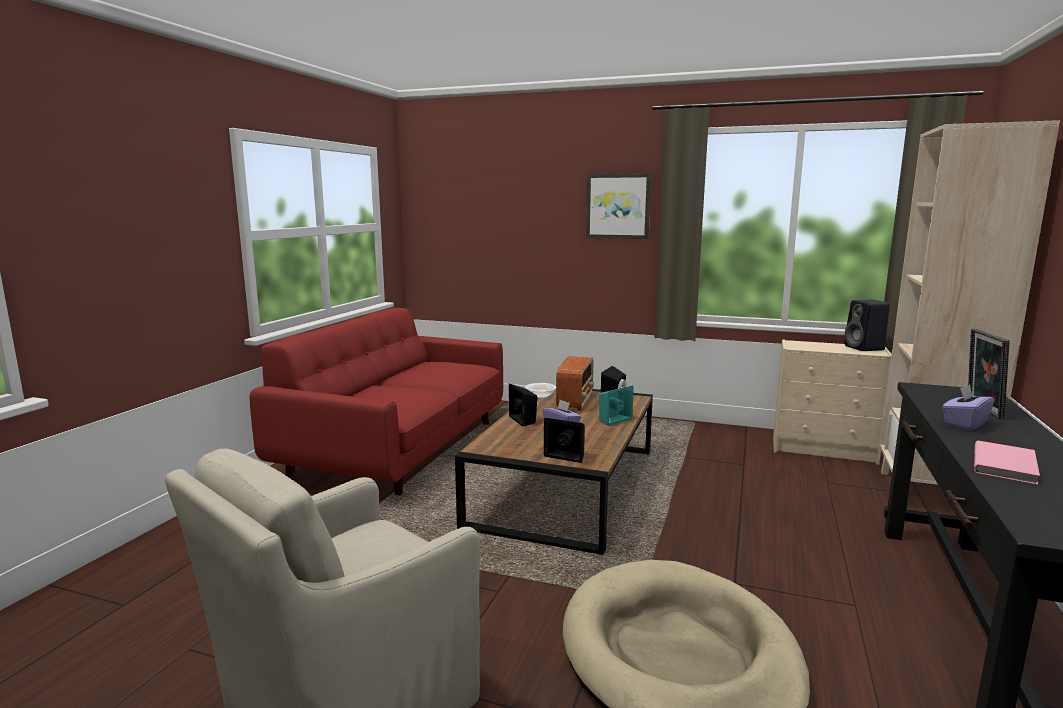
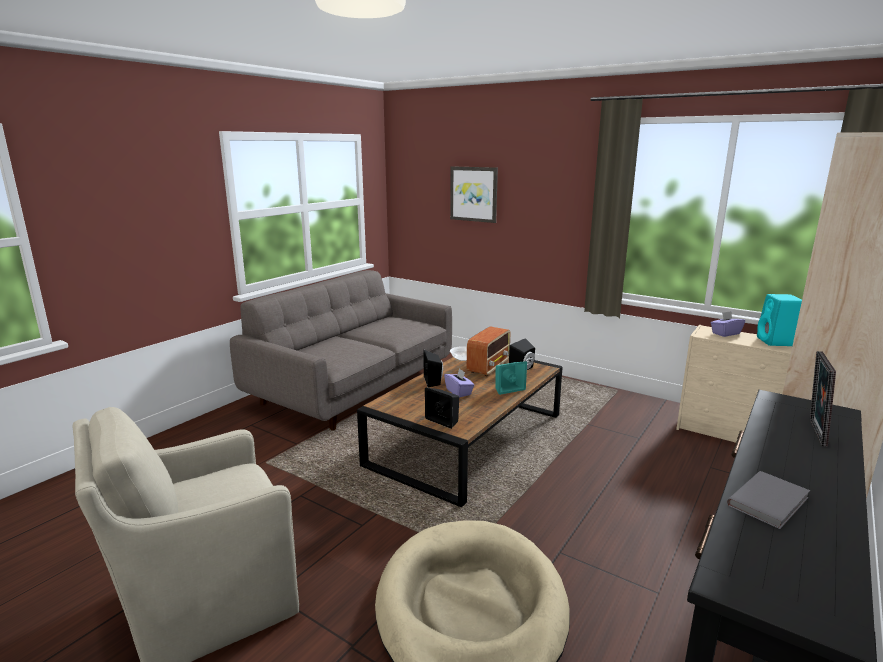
camera: 15 degrees right, 5 degrees up
red sofa [250,308,503,496] -> grey sofa [230,270,452,431]
picture [586,173,651,239] -> picture moved to [450,166,498,223]
black speaker [844,299,890,351] -> turquoise speaker [757,294,802,346]
purple tissue box [942,384,995,430] -> purple tissue box moved to [711,311,745,337]
pink book [974,441,1040,485] -> grey book [727,471,810,529]

